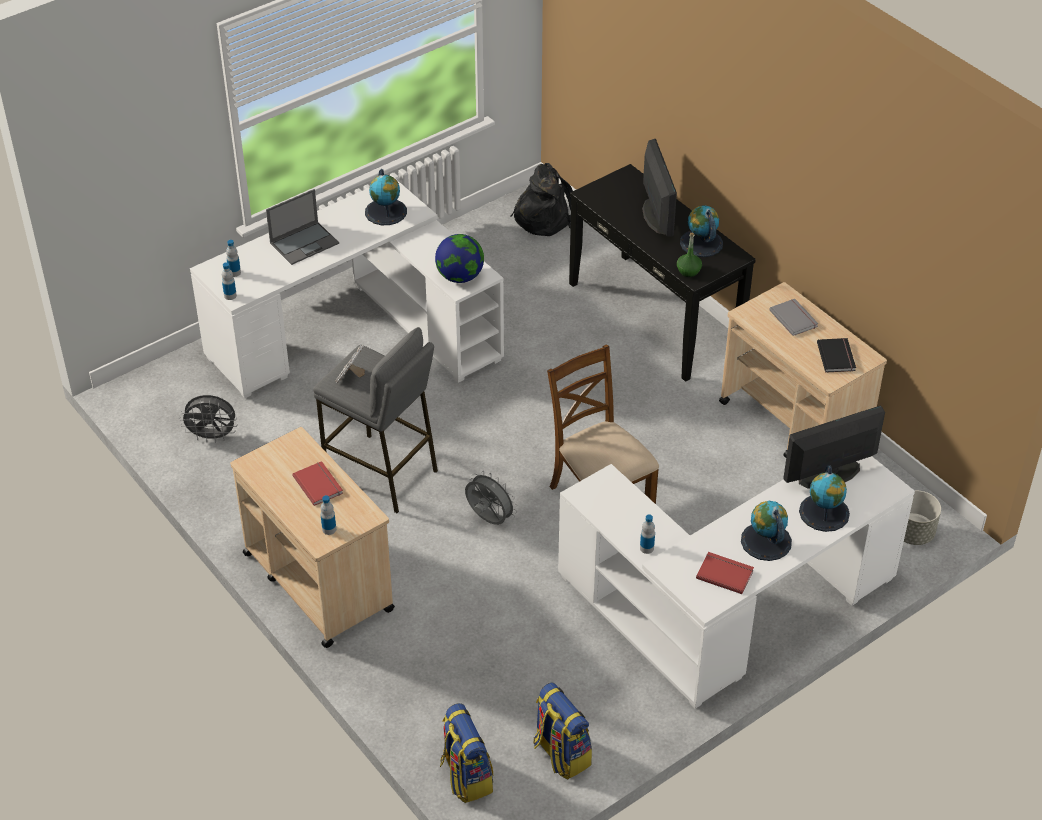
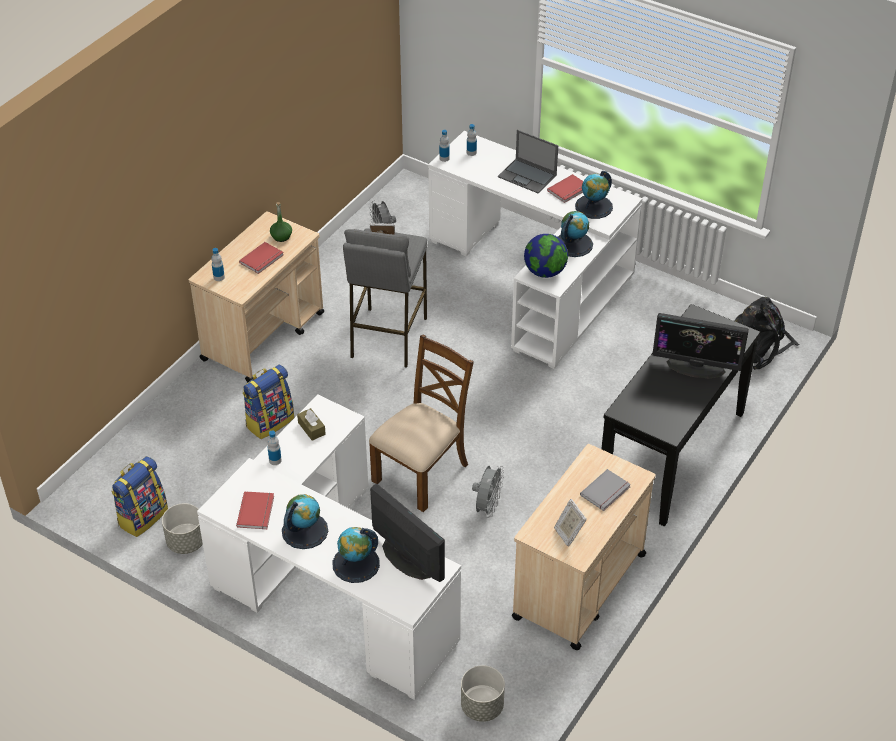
camera: 70 degrees right, 0 degrees up
backpack [440,703,493,803] -> backpack moved to [242,364,294,439]
grey fan [465,471,517,525] -> grey fan moved to [472,466,504,518]
monitor [642,139,677,237] -> monitor turned 45 degrees clockwise [652,313,749,378]
green bottle [677,233,702,277] -> green bottle moved to [270,202,292,242]
globe [680,205,723,257] -> globe moved to [558,211,593,257]
black book [817,338,856,373] -> picture frame [554,499,587,546]
none -> grey planter [162,503,203,554]
none -> brown tissue box [297,408,326,441]
none -> red book [547,174,583,203]

